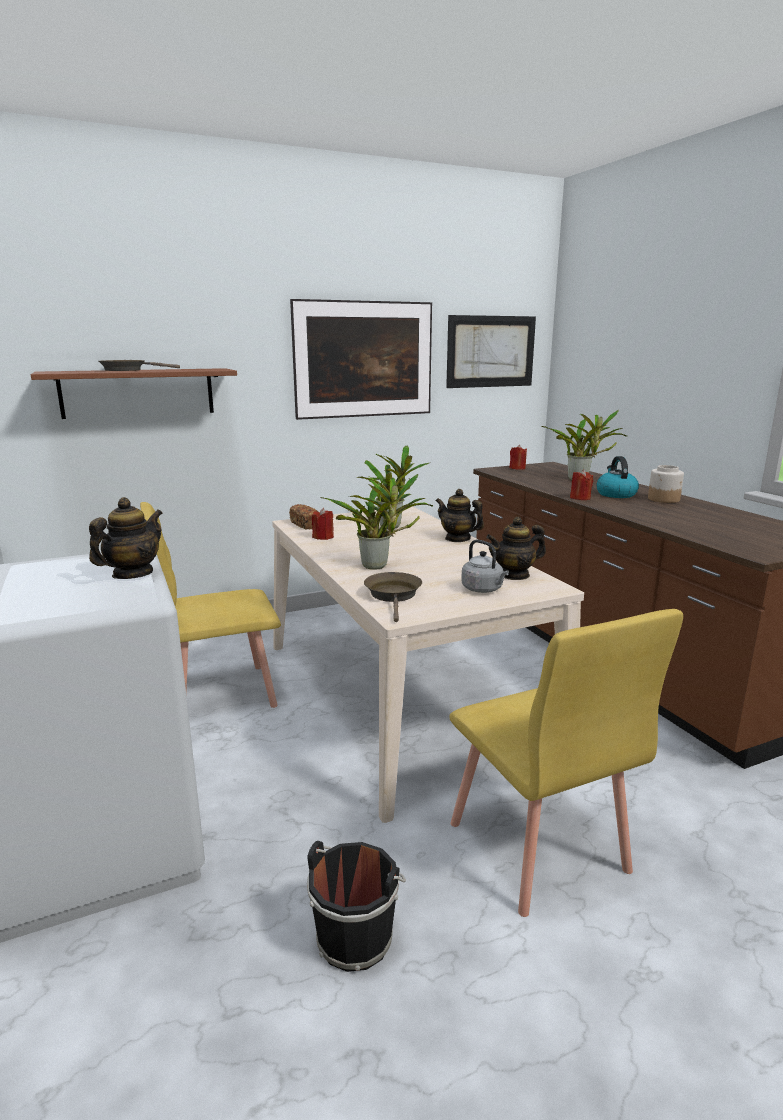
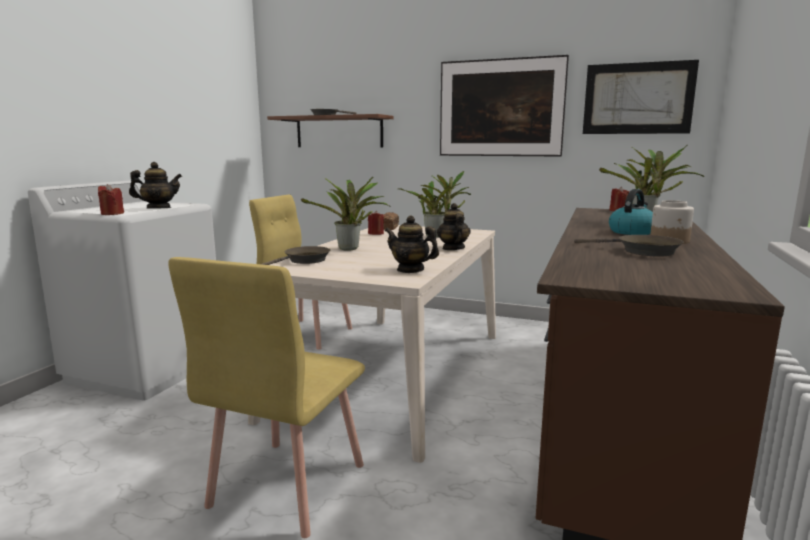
camera: 45 degrees right, 5 degrees down
black bucket [307,841,406,972] -> none
grey kettle [461,539,509,593] -> none
red candle [570,469,593,500] -> red candle moved to [98,184,124,215]
none -> brown frying pan [574,235,684,257]

